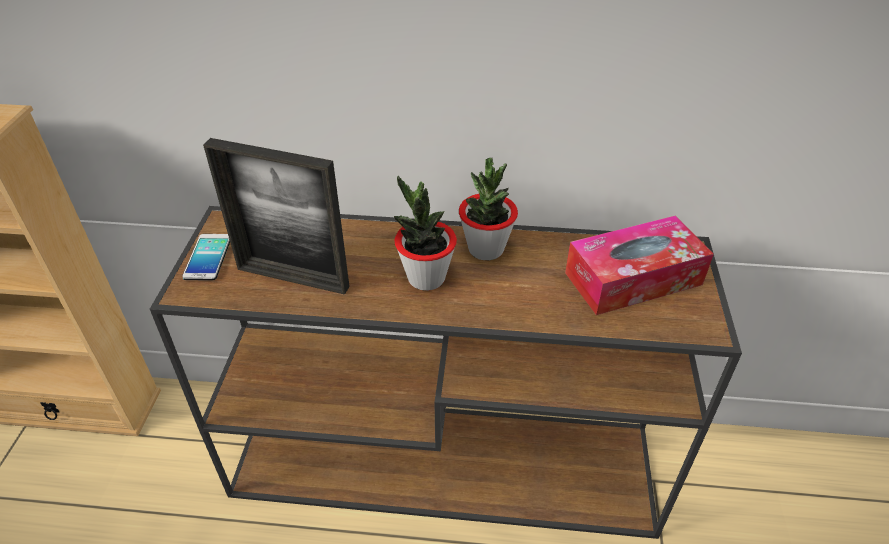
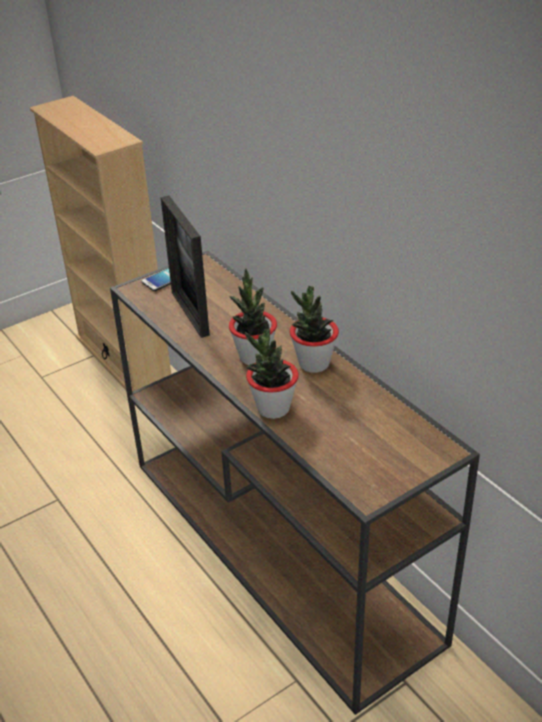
camera: 50 degrees right, 5 degrees down
tissue box [565,215,714,315] -> none
none -> potted plant [245,328,298,419]

